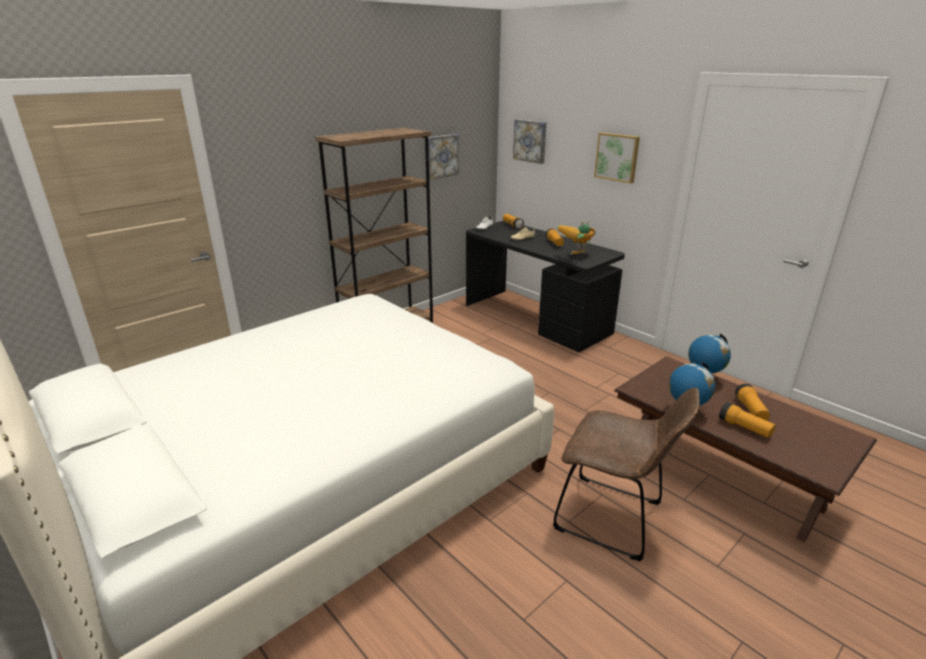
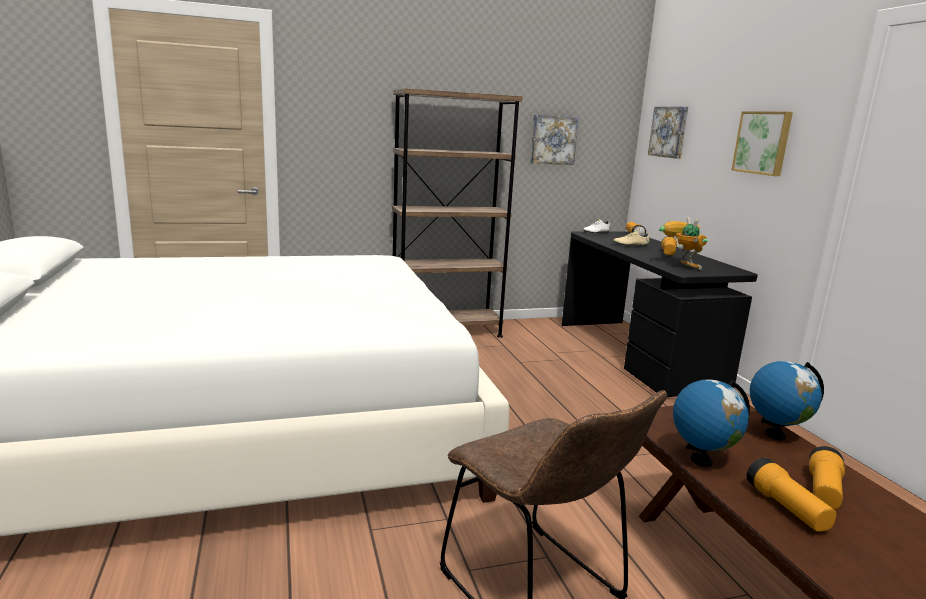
camera: 25 degrees right, 10 degrees down
toy robot [557,219,596,255] -> toy robot turned 75 degrees clockwise [659,217,708,270]

